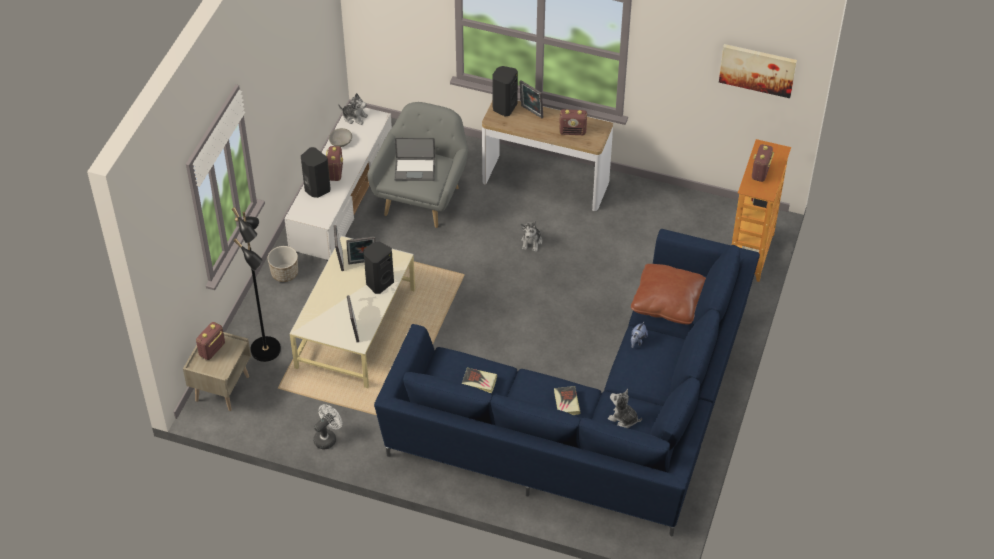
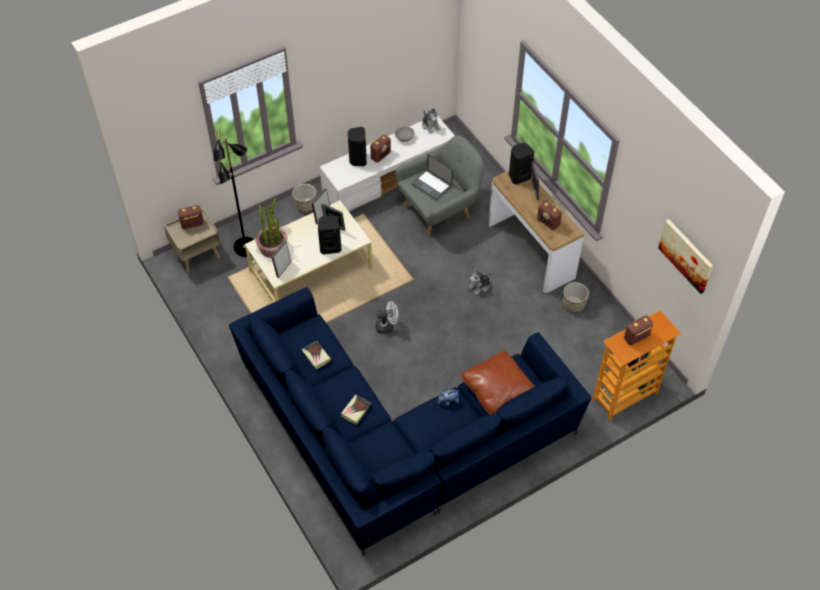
camera: 40 degrees right, 5 degrees up
white fan [313,404,342,449] -> white fan moved to [375,301,398,334]
plush toy [608,389,642,428] -> none
none -> potted plant [256,197,287,258]
none -> planter [563,282,589,313]

